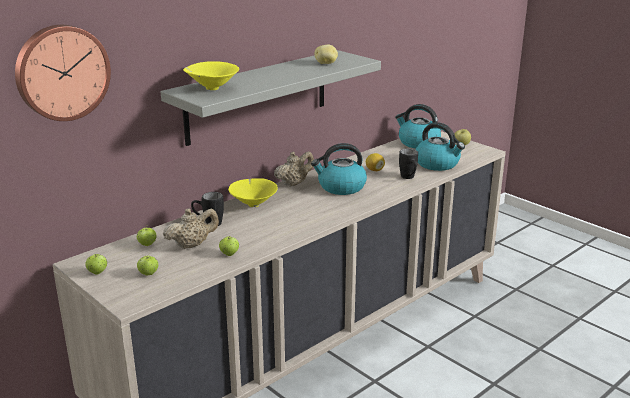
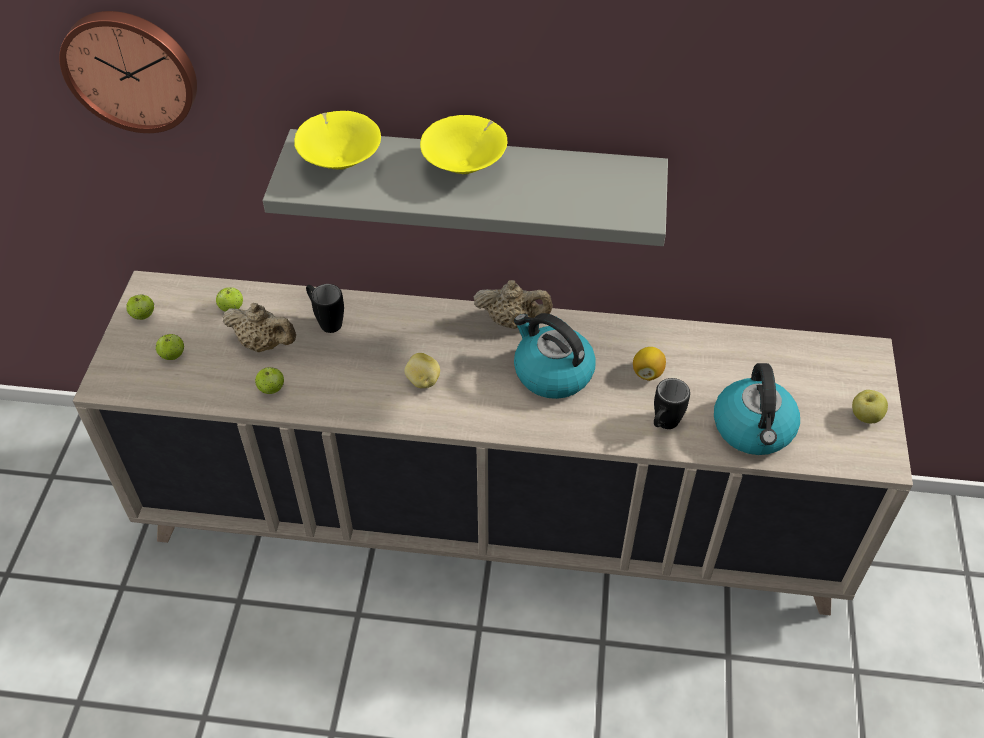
camera: 50 degrees right, 25 degrees up
yellow bowl [228,178,278,207] -> yellow bowl moved to [420,115,508,174]
potato [314,45,338,64] -> potato moved to [404,353,440,388]
kettle [395,104,441,149] -> none

